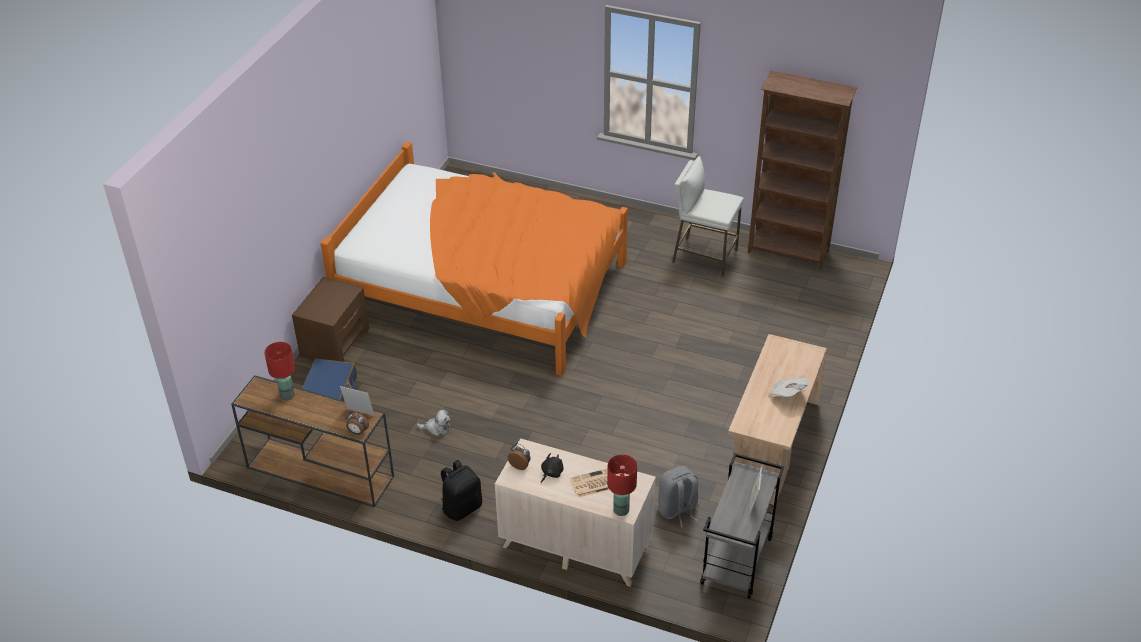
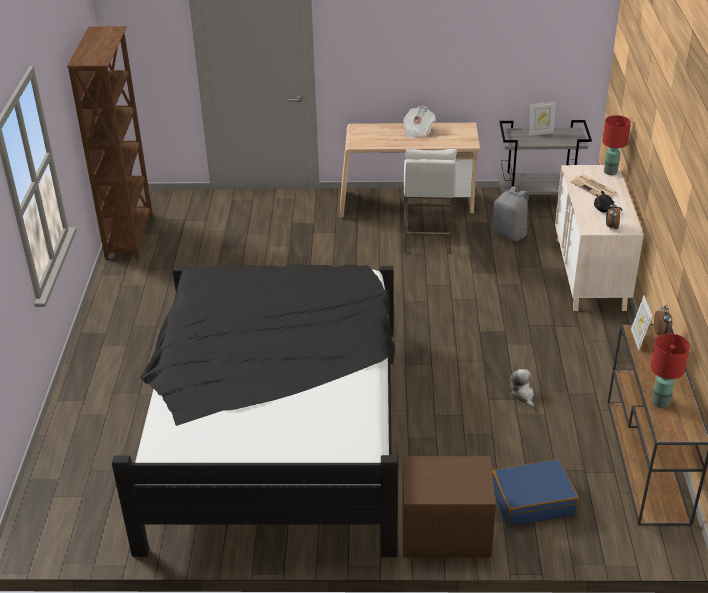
camera: 110 degrees left, 5 degrees down
orange bed [321,141,628,376] -> black bed [112,264,398,557]
black backpack [441,460,482,521] -> none
white stool [672,156,744,277] -> white stool moved to [404,149,457,254]

